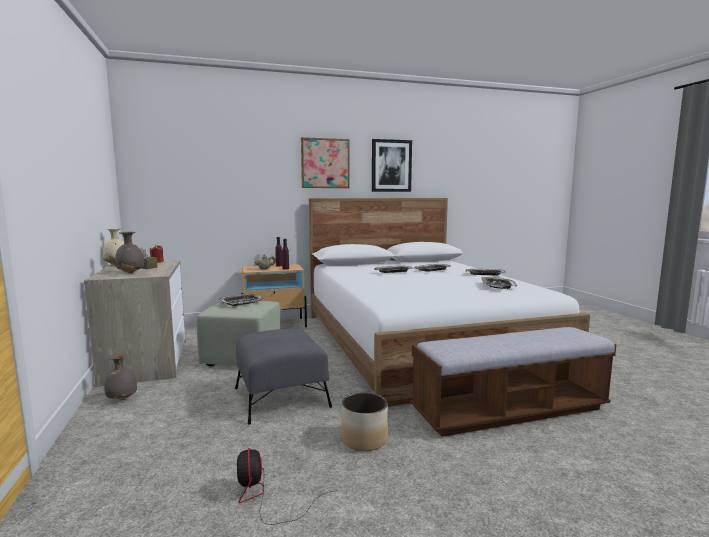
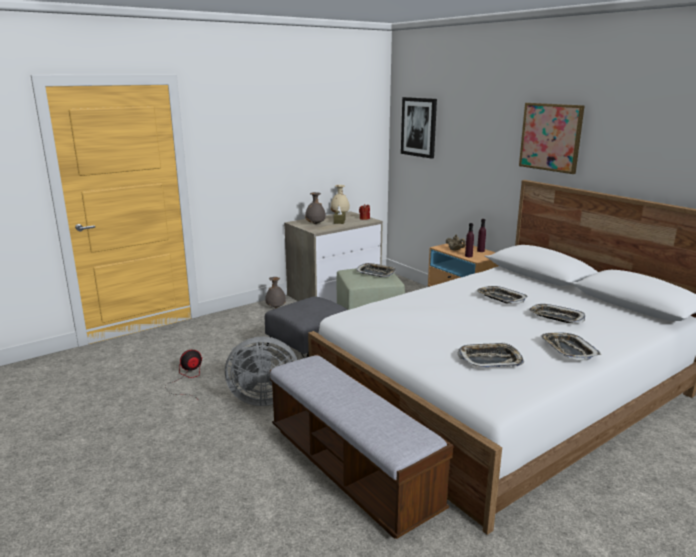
camera: 70 degrees right, 10 degrees up
planter [341,392,388,451] -> grey fan [225,336,297,406]
picture [372,139,412,192] -> picture moved to [401,97,437,159]

